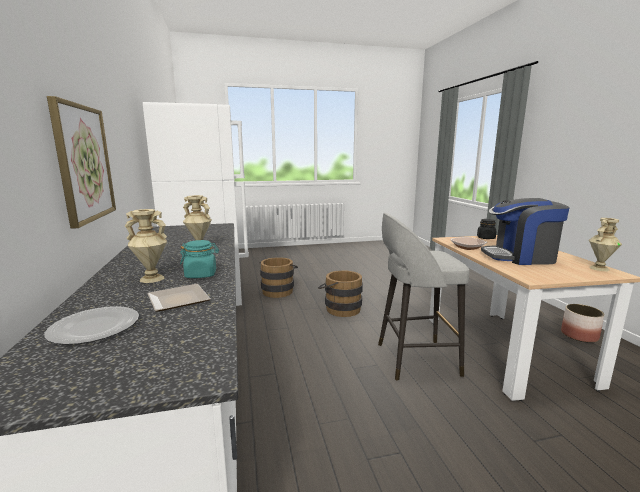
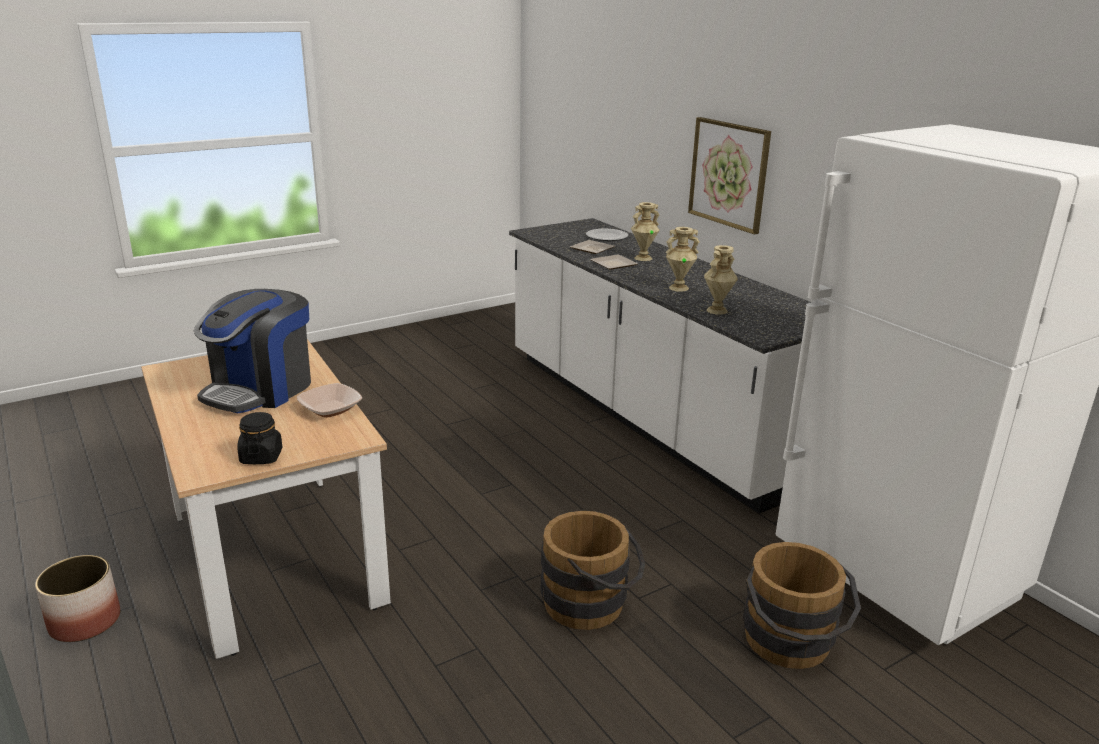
camera: 160 degrees right, 10 degrees up
turquoise jar [180,240,219,278] -> plate [590,255,638,270]
grey stool [378,213,469,381] -> none
coffee machine [481,198,569,265] -> coffee machine turned 135 degrees clockwise [193,289,311,413]
beige vase [589,218,622,271] -> beige vase moved to [704,245,738,315]

